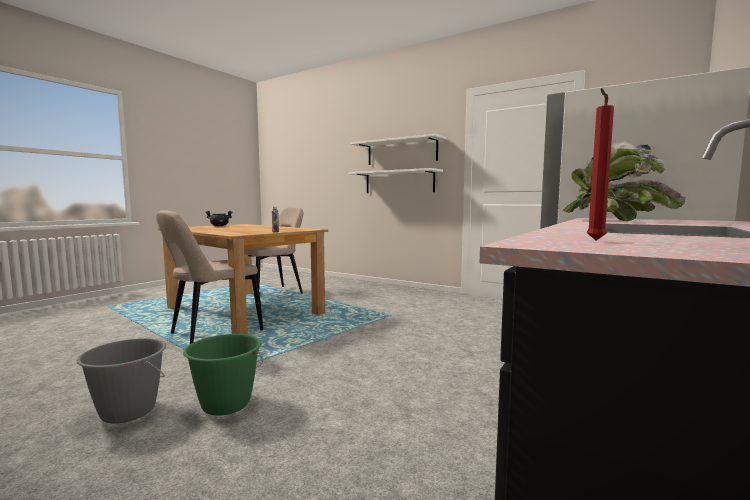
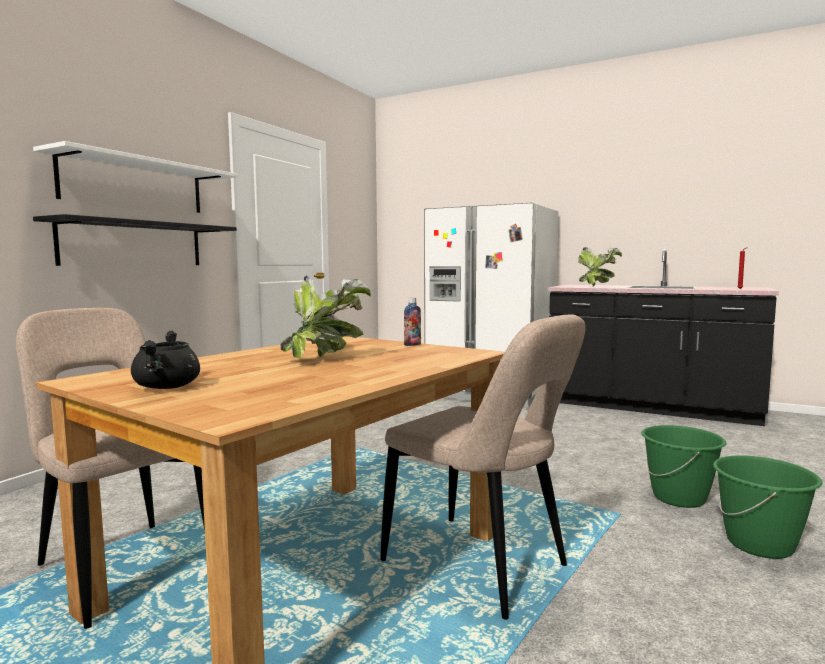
camera: 95 degrees left, 0 degrees up
grey bucket [76,338,166,424] -> green bucket [713,455,823,559]
white shelf [348,168,443,193] -> black shelf [33,214,237,266]
none -> potted plant [280,276,371,358]

